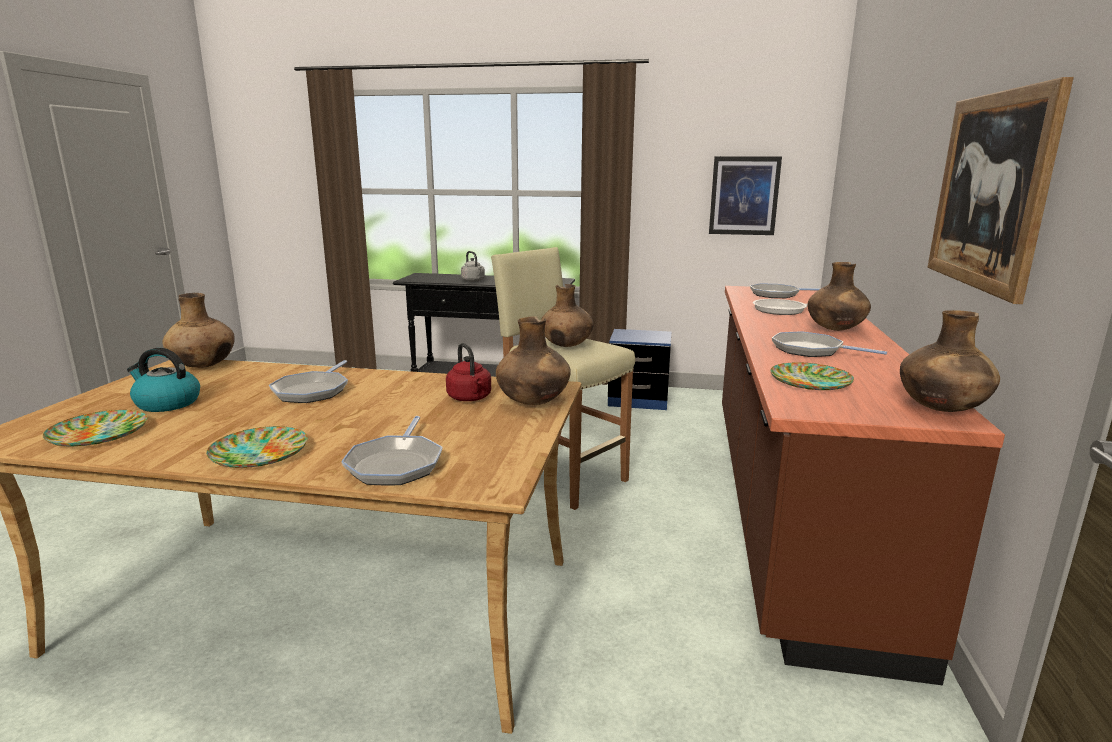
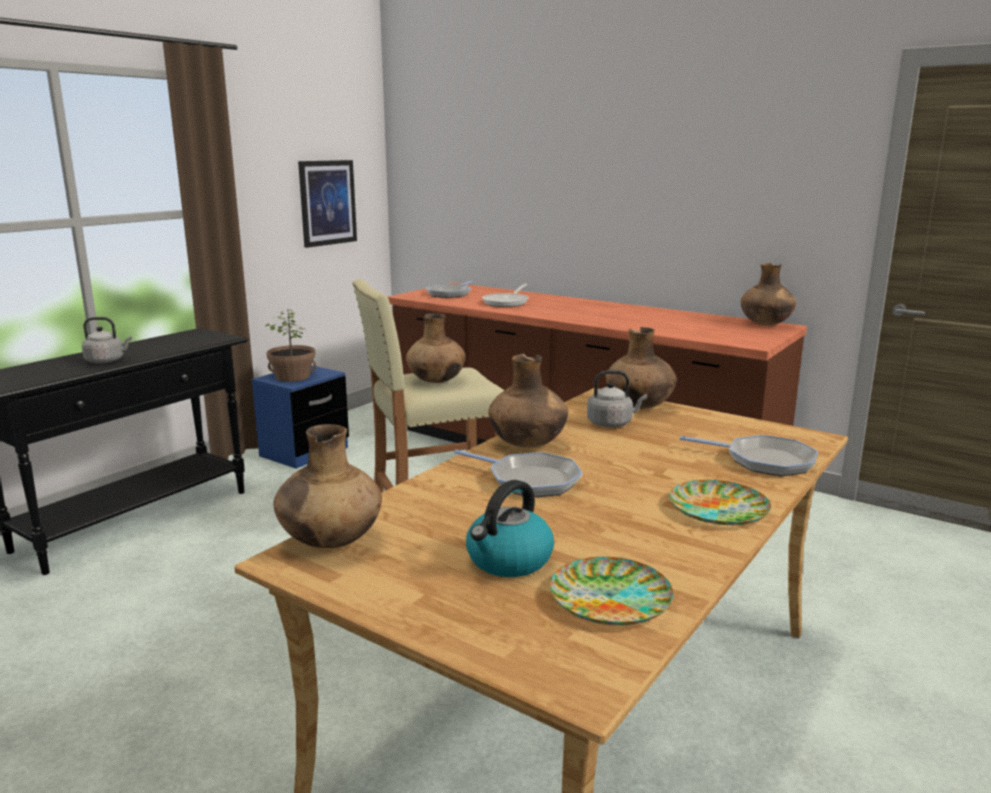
camera: 65 degrees left, 0 degrees up
red kettle [446,343,491,401] -> grey kettle [587,370,647,427]
plate [770,362,854,390] -> none
frying pan [772,331,887,357] -> none
brown vase [808,262,871,331] -> brown vase moved to [488,354,568,448]
picture [927,77,1074,304] -> none
none -> potted plant [265,310,316,382]

